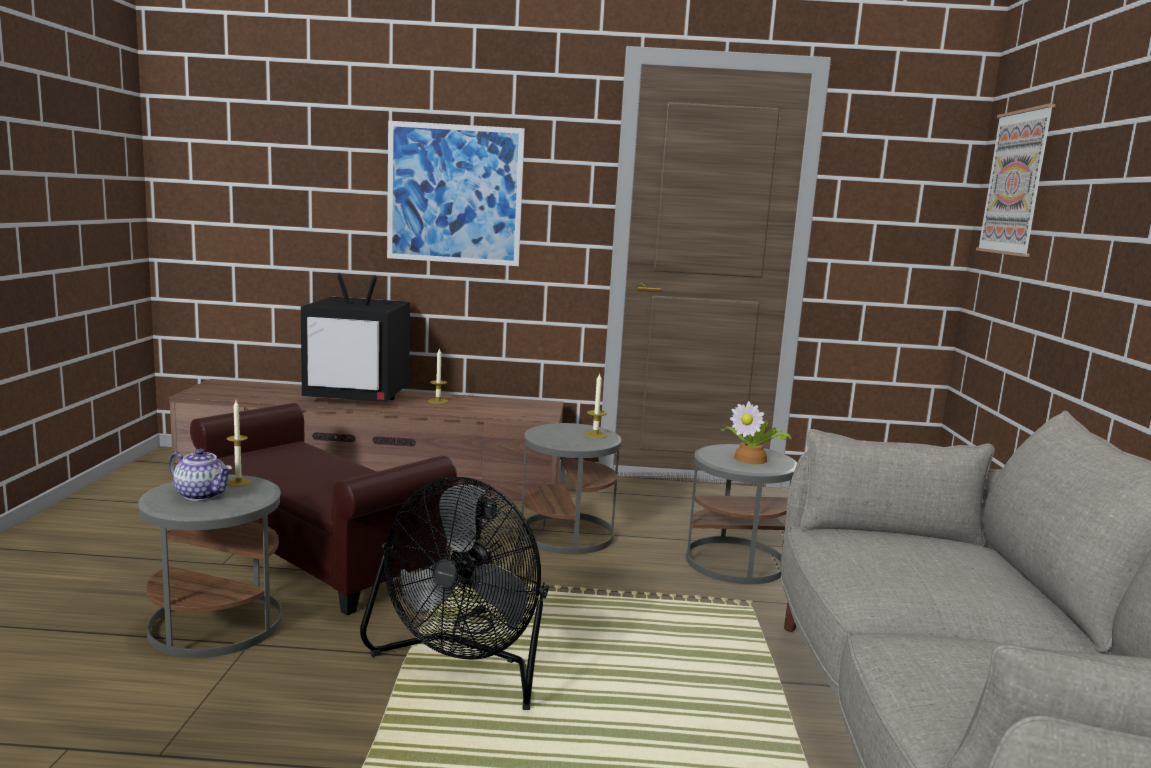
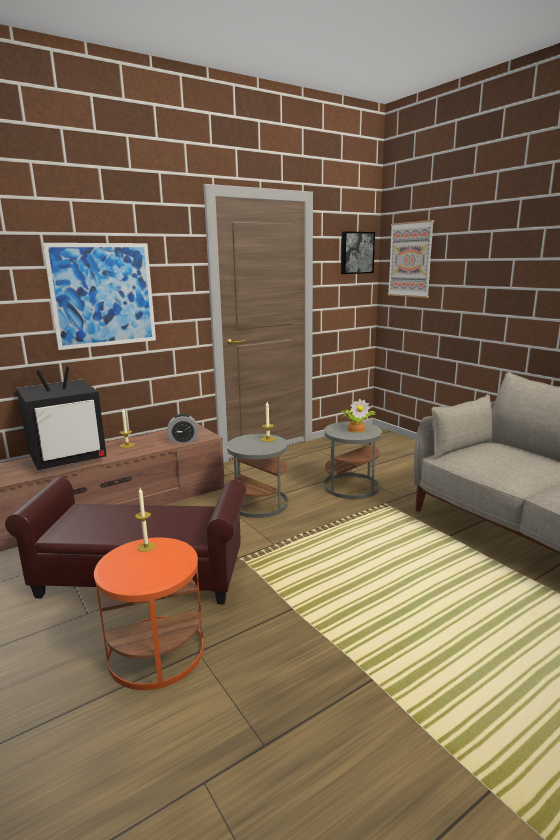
camera: 35 degrees left, 5 degrees up
grey side table [138,475,282,658] -> orange side table [94,537,204,690]
teapot [169,449,232,501] -> none
black fan [360,477,549,710] -> none
none -> alarm clock [167,414,199,444]
none -> picture [341,231,375,274]

